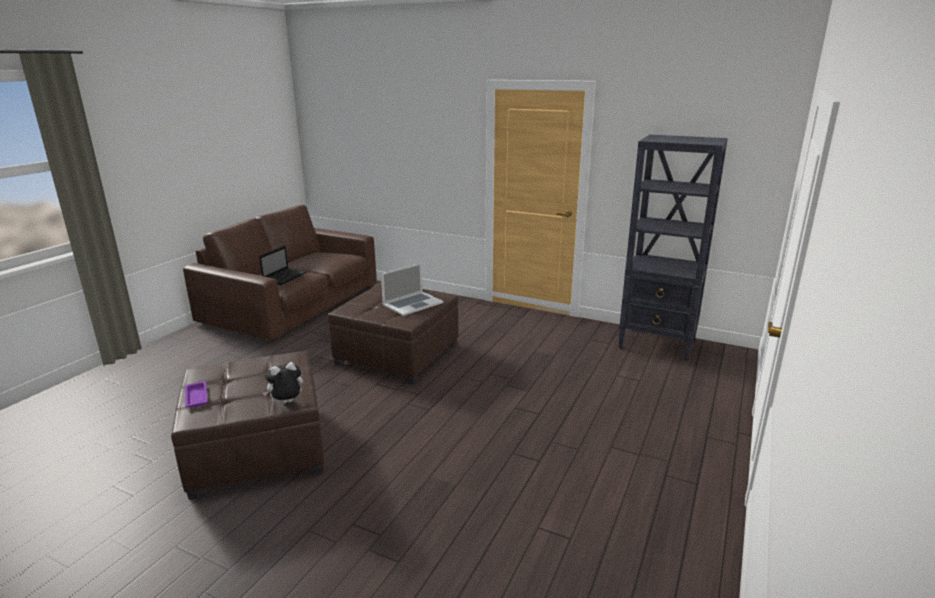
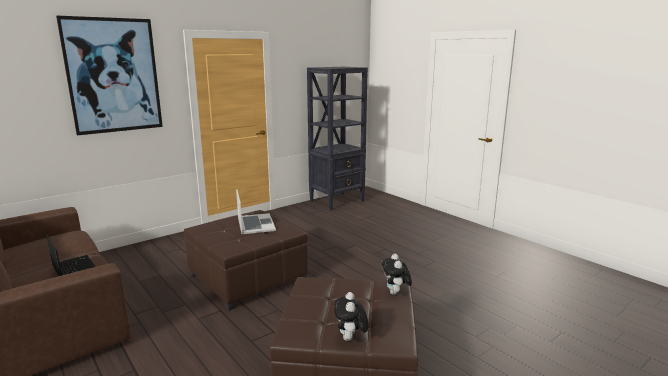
camera: 65 degrees left, 5 degrees down
purple tray [185,381,208,408] -> plush toy [334,292,368,341]
none -> picture [56,16,163,135]

